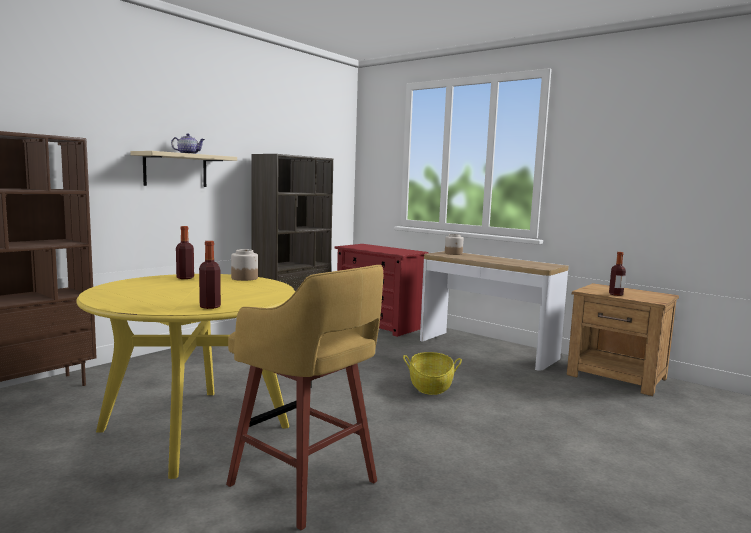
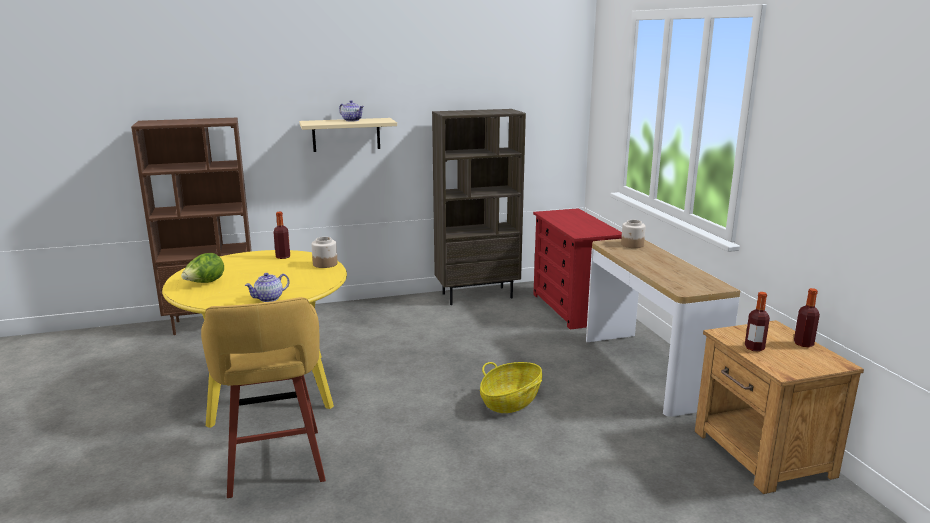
camera: 35 degrees right, 10 degrees up
bottle [199,241,221,309] -> bottle moved to [794,288,820,347]
none -> lettuce [181,253,224,283]
none -> teapot [245,273,290,302]

